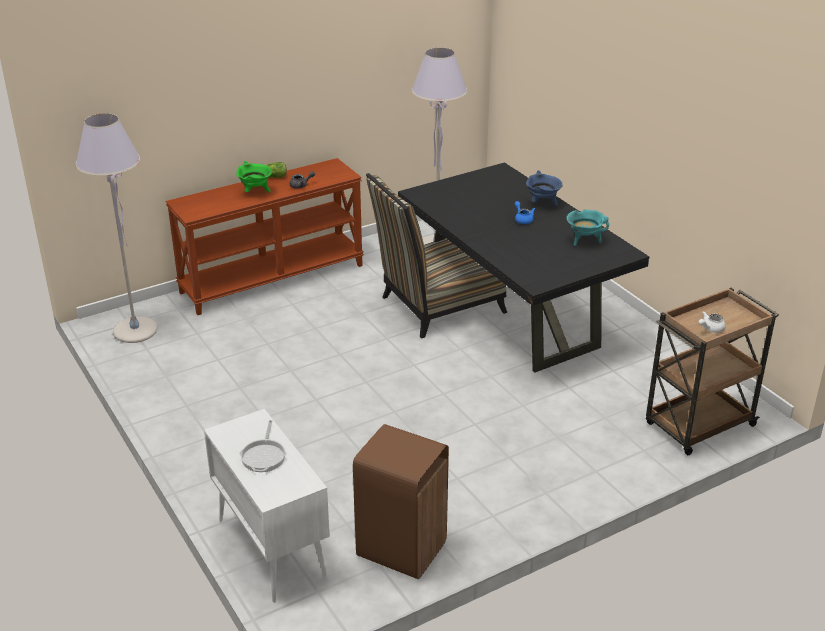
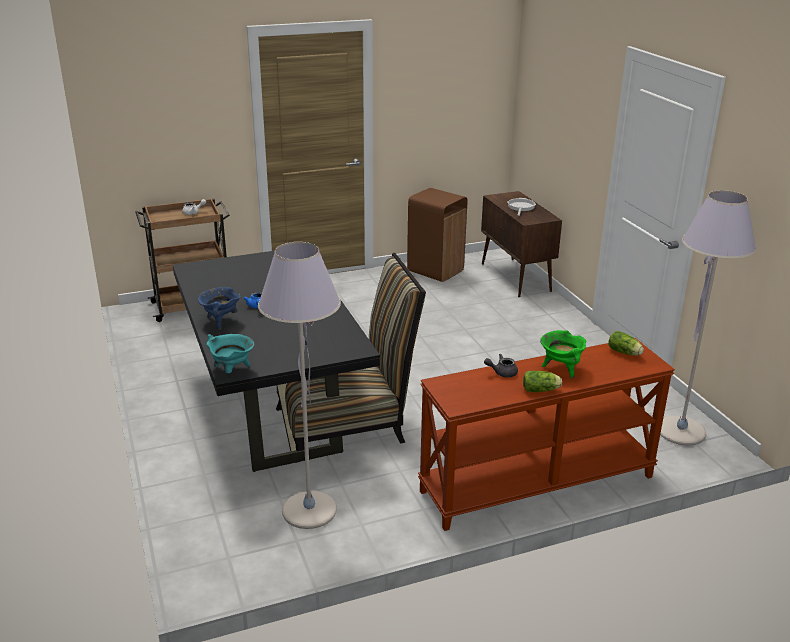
camera: 170 degrees left, 5 degrees down
white cabinet [204,409,330,603] -> brown cabinet [481,191,562,298]
turquoise cooking pot [567,210,609,246] -> turquoise cooking pot moved to [206,334,254,373]
none -> lettuce [608,331,644,356]

